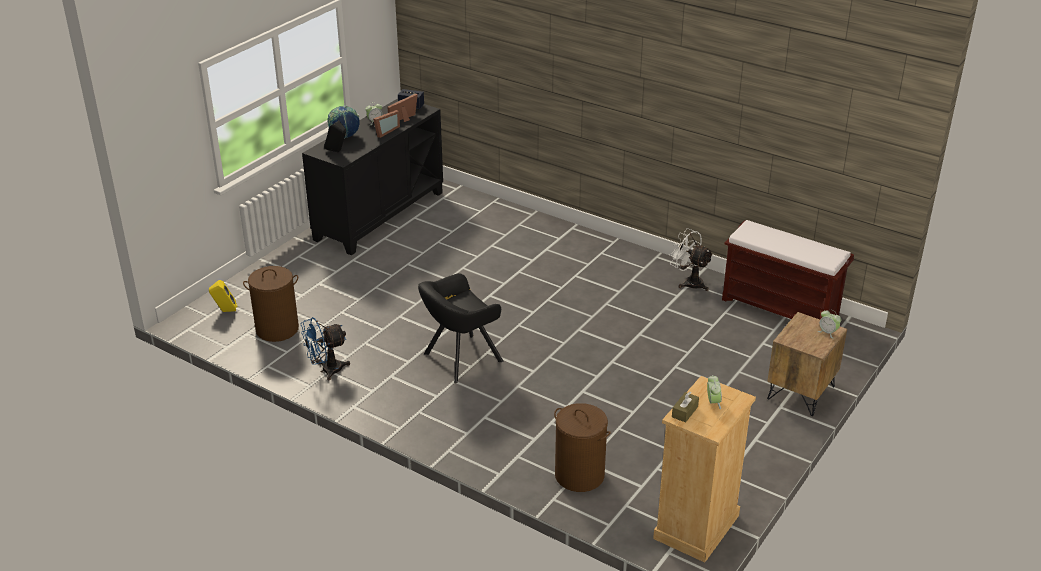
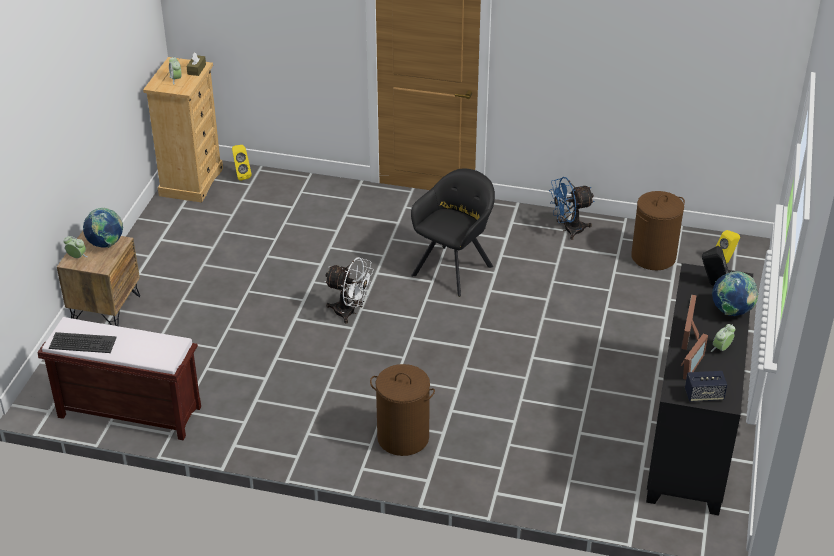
camera: 160 degrees right, 5 degrees up
blue fan [301,317,350,380] -> blue fan turned 150 degrees counterclockwise [549,177,594,240]
brown laundry basket [554,403,611,492] -> brown laundry basket moved to [370,364,435,456]
white fan [670,228,714,291] -> white fan moved to [324,257,374,324]
none -> keyboard [49,332,117,353]
none -> globe [83,208,123,248]
none -> yellow speaker [232,145,252,181]

